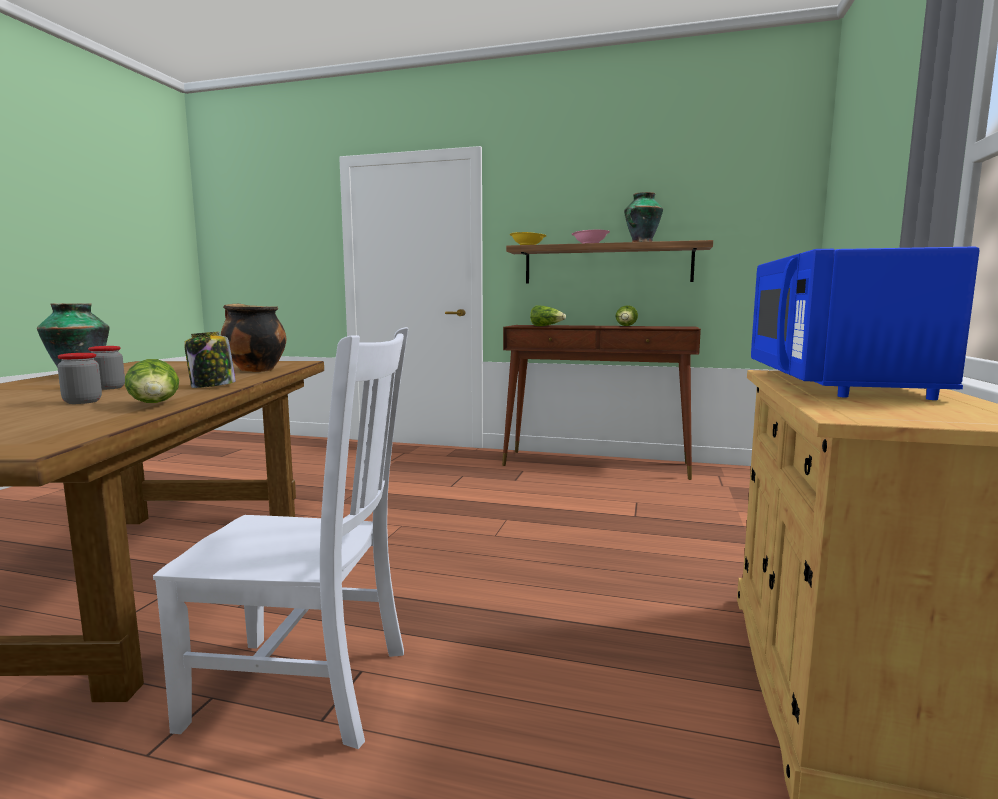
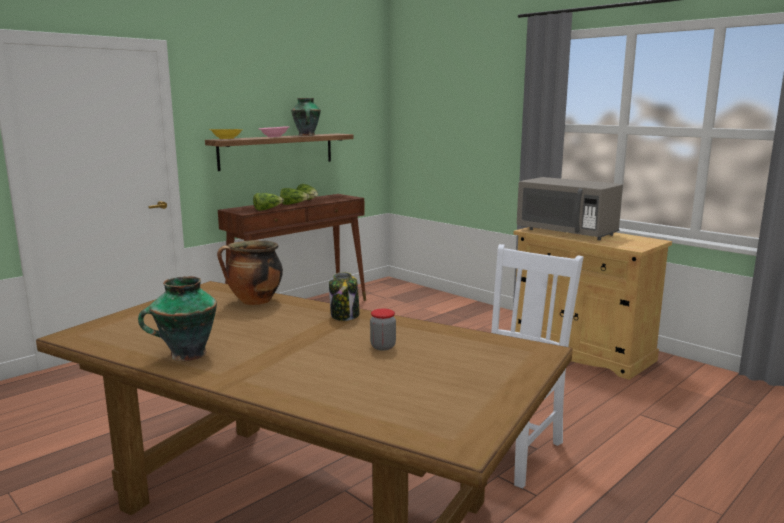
camera: 60 degrees left, 5 degrees up
jar [88,346,125,390] -> none
lettuce [125,359,179,403] -> lettuce moved to [280,188,310,205]
blue microwave [751,247,980,400] -> grey microwave [517,177,623,240]

